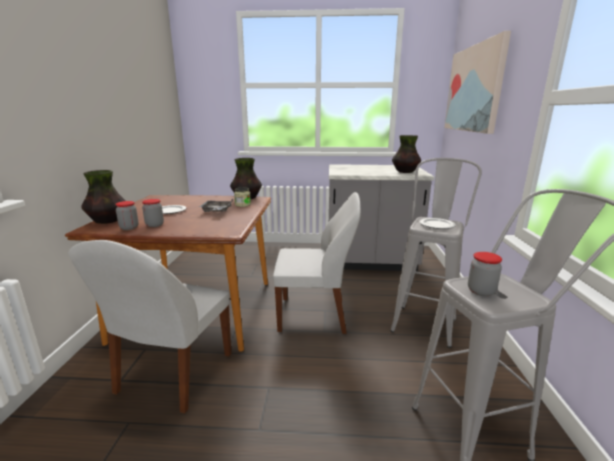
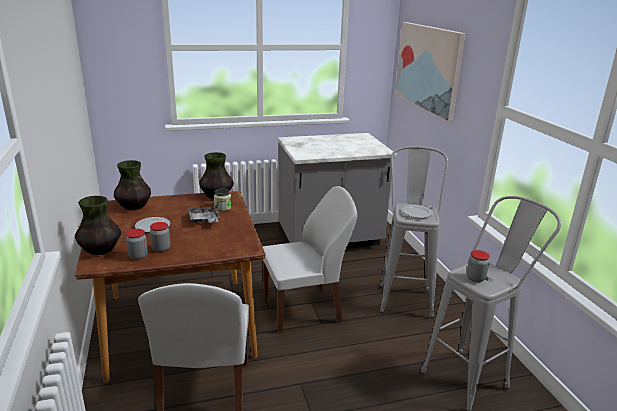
camera: 20 degrees left, 5 degrees up
vase [392,135,421,173] -> vase moved to [114,160,151,210]

